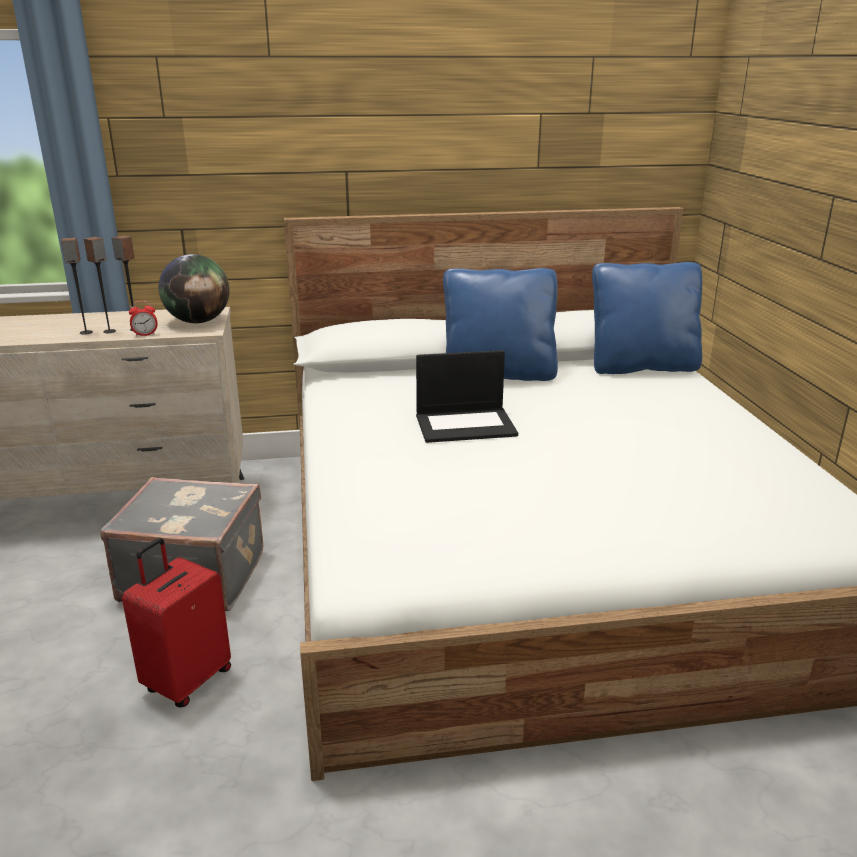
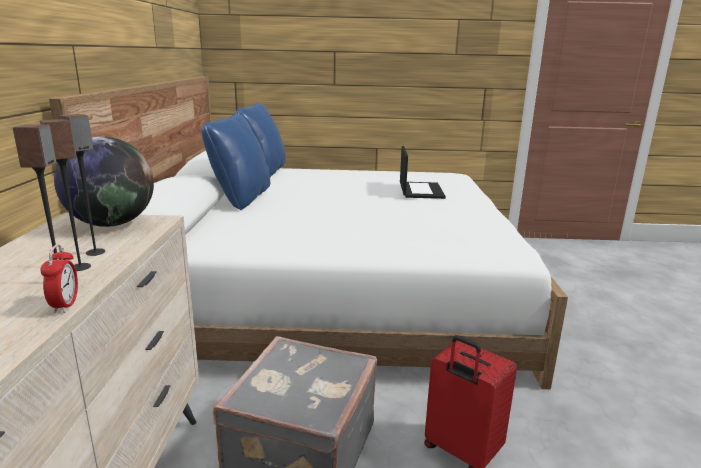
camera: 80 degrees left, 5 degrees down
alarm clock [129,301,158,337] -> alarm clock moved to [40,244,78,314]
laptop [416,350,518,443] -> laptop moved to [400,146,446,199]

